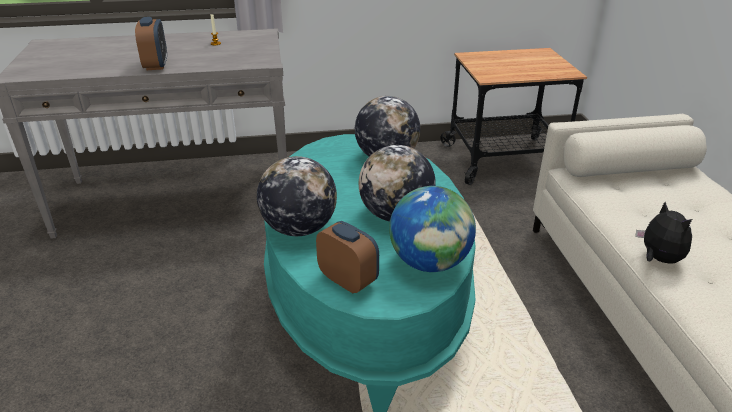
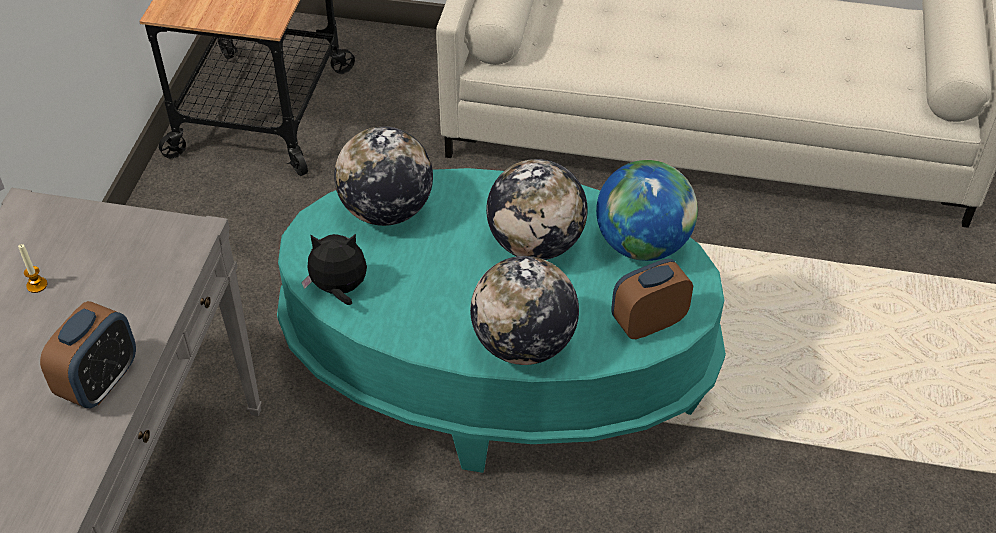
camera: 70 degrees left, 15 degrees up
alarm clock [135,17,167,70] -> alarm clock turned 105 degrees clockwise [40,301,136,408]
plush toy [635,202,692,264] -> plush toy moved to [301,234,367,305]

